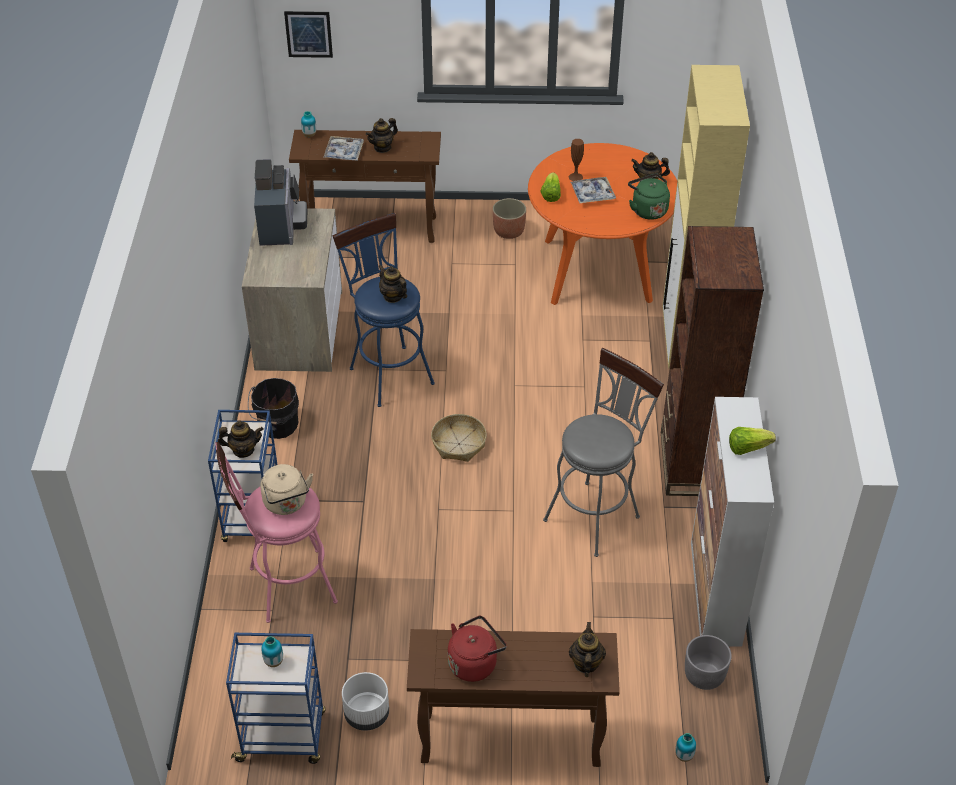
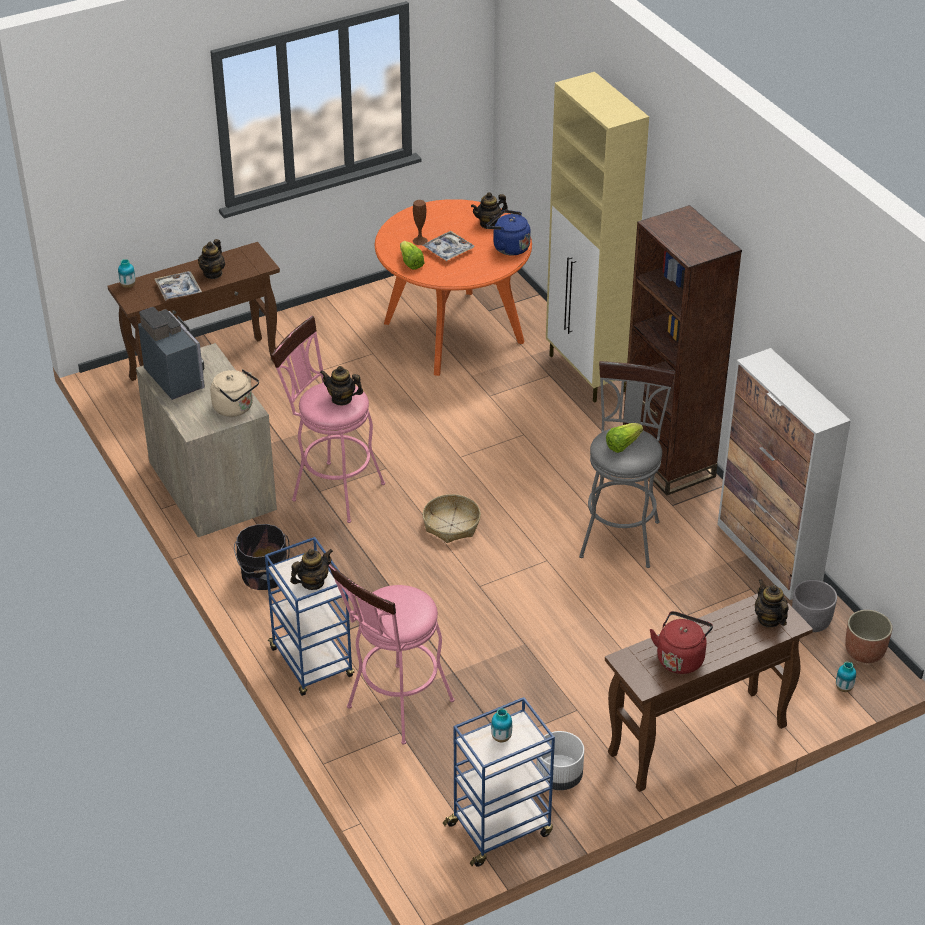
camera: 30 degrees left, 5 degrees down
beige kettle [260,464,313,515] -> beige kettle moved to [210,369,259,417]
picture [284,11,333,58] -> none
blue stool [333,213,435,407] -> pink stool [271,316,385,523]
planter [493,198,526,239] -> planter moved to [845,610,892,663]
green kettle [628,174,670,220] -> blue kettle [487,210,531,256]
lettuce [729,427,776,455] -> lettuce moved to [606,423,643,453]

